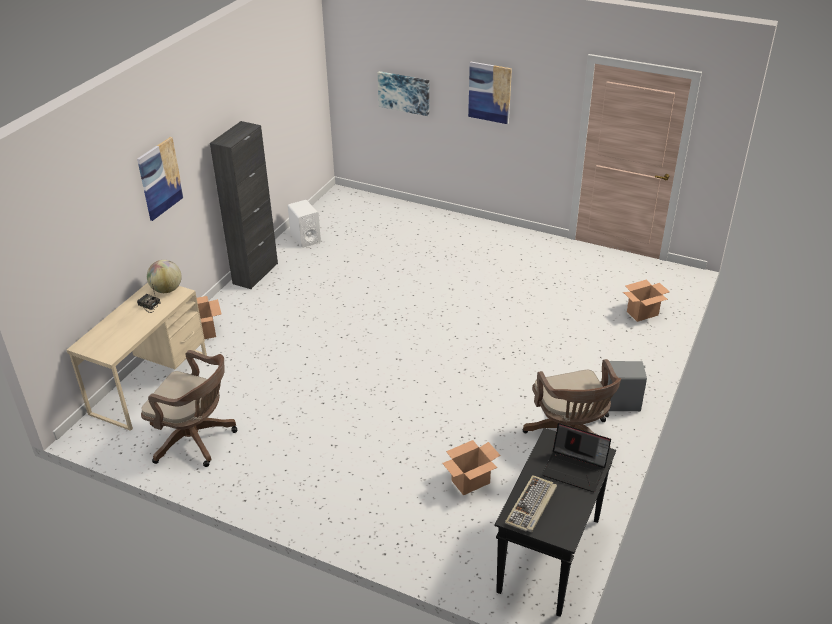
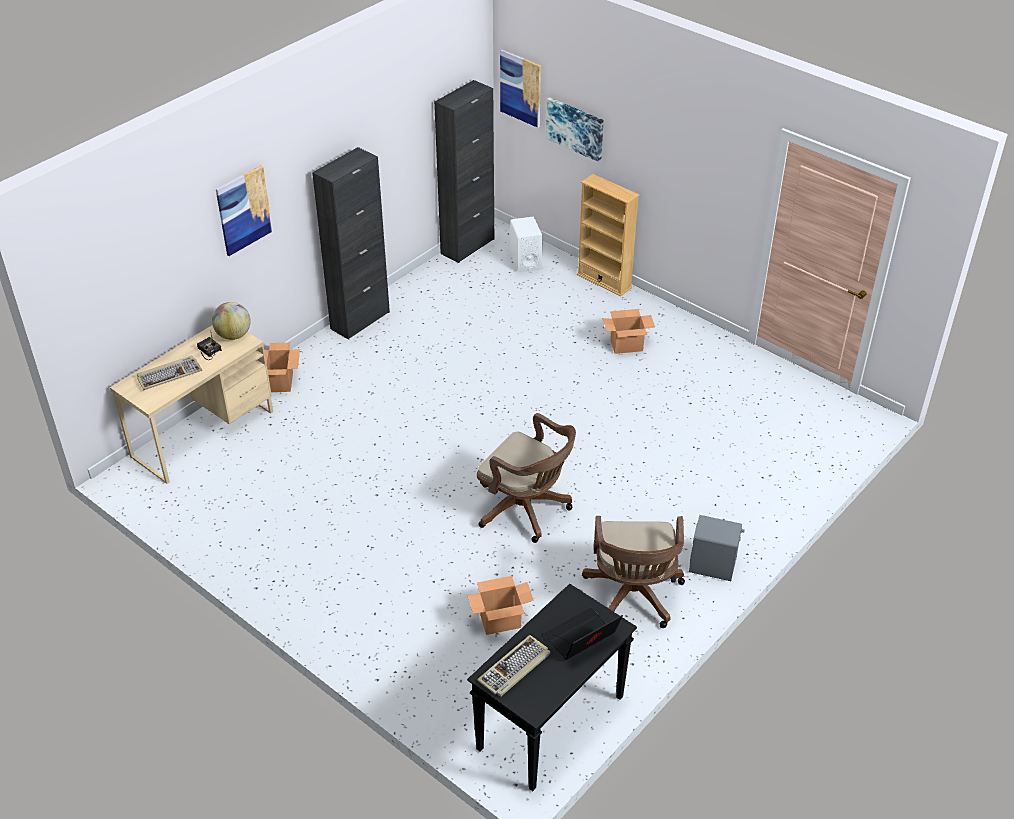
camera: 15 degrees right, 5 degrees up
brown office chair [141,350,238,467] -> brown office chair moved to [477,413,576,543]
white speaker [288,200,321,248] -> white speaker moved to [510,217,543,273]
picture [468,62,512,124] -> picture moved to [500,50,541,128]
laptop [542,423,611,492] -> laptop turned 105 degrees clockwise [543,608,623,660]
cardboard box [623,279,670,322] -> cardboard box moved to [602,309,655,354]
none -> keyboard [137,355,202,390]
none -> black cabinet [434,80,494,263]
none -> beige bookcase [577,174,639,297]

